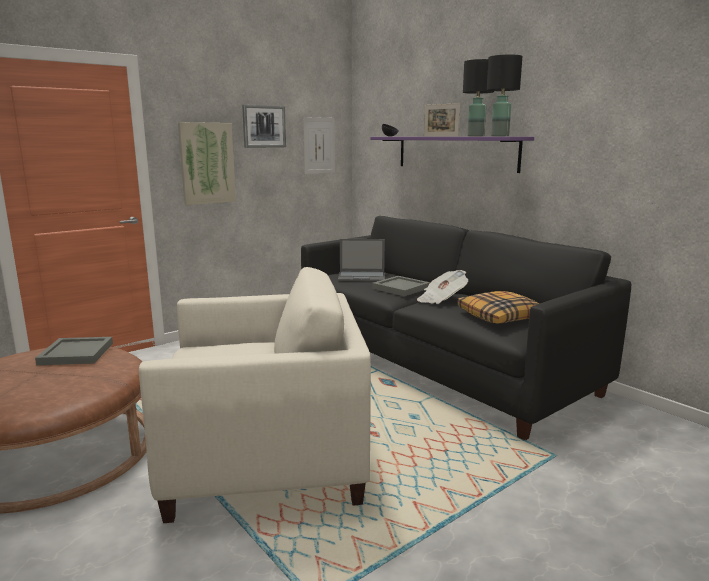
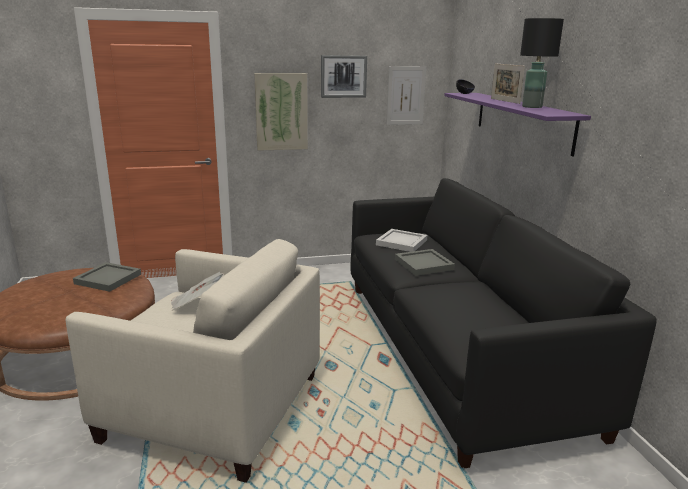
camera: 25 degrees right, 5 degrees up
laptop [338,239,385,281] -> white tray [376,229,427,252]
newspaper [417,270,468,304] -> newspaper moved to [171,272,224,311]
pillow [458,291,539,324] -> none
black table lamp [486,55,522,137] -> none

